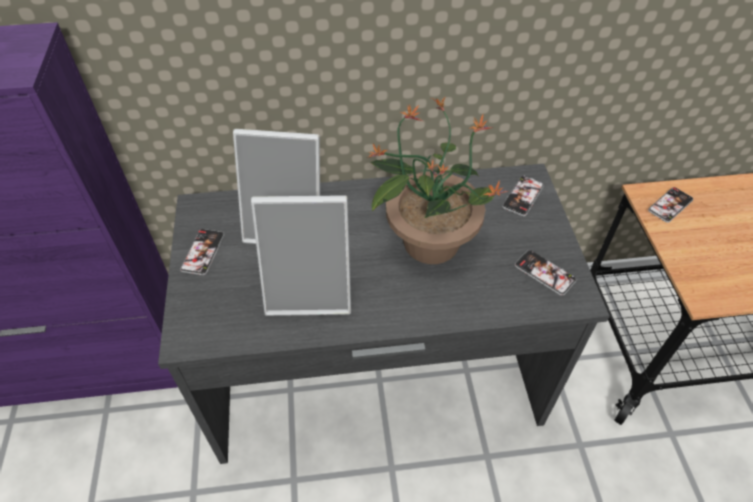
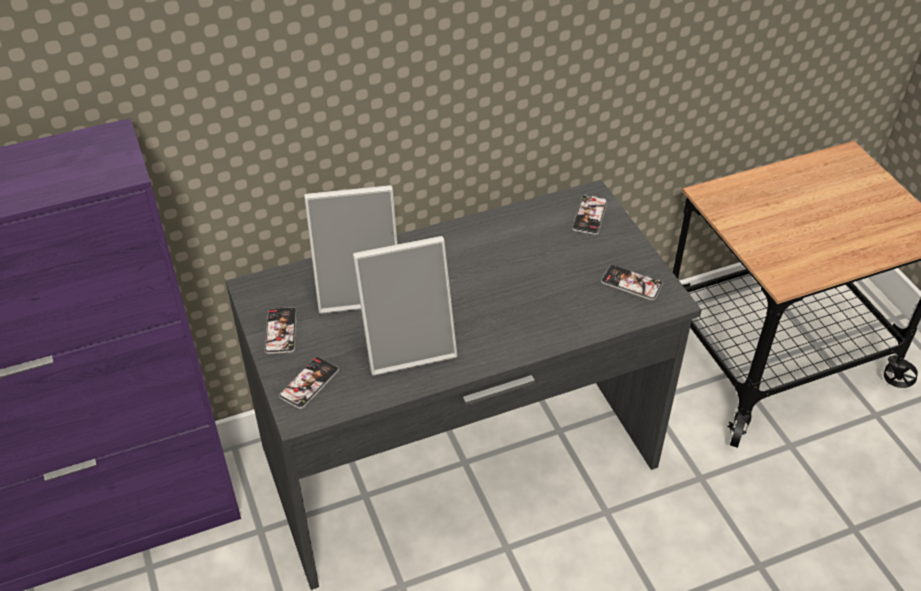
camera: 15 degrees left, 5 degrees down
potted plant [367,96,508,264] -> none
phone [648,187,693,223] -> phone moved to [279,357,339,409]

